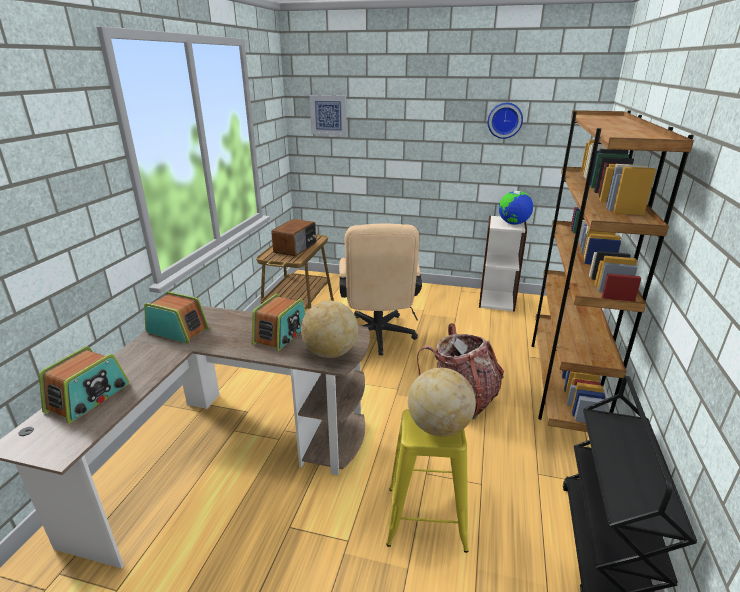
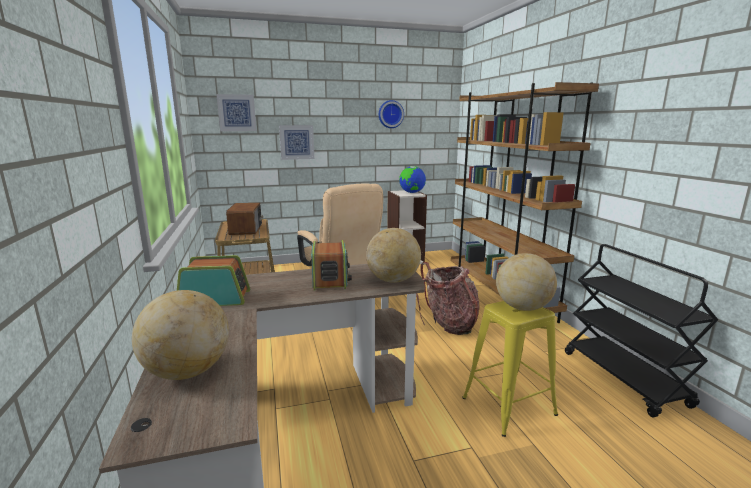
camera: 30 degrees left, 10 degrees down
radio [39,346,129,423] -> globe [132,290,229,380]
none -> picture [279,125,314,160]

